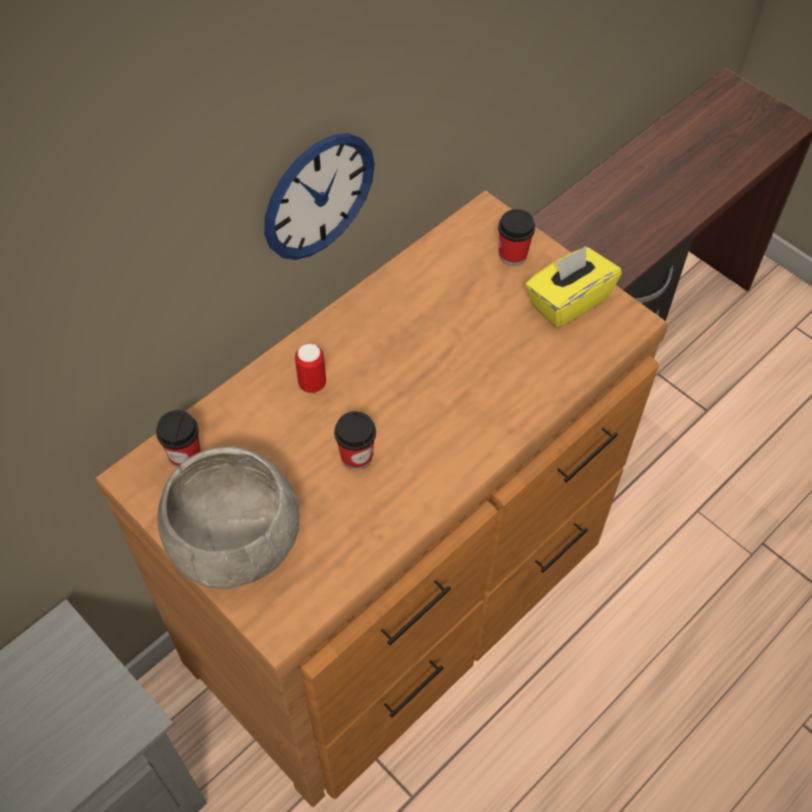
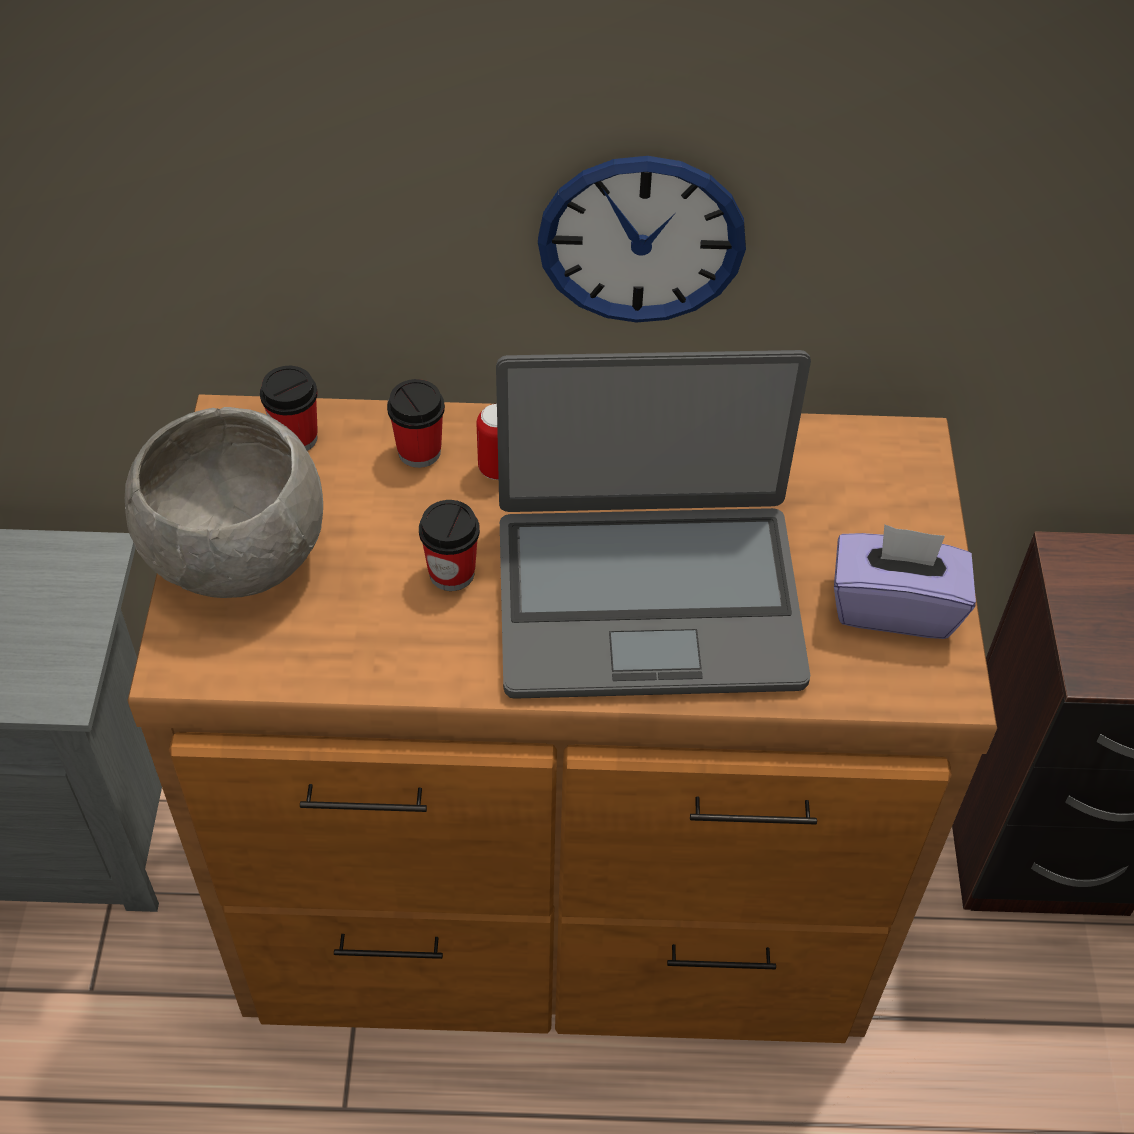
camera: 45 degrees right, 5 degrees down
cup [498,209,535,266] -> cup moved to [387,379,445,468]
yellow tissue box [525,246,622,328] -> purple tissue box [834,524,976,639]
none -> laptop [496,350,811,699]

